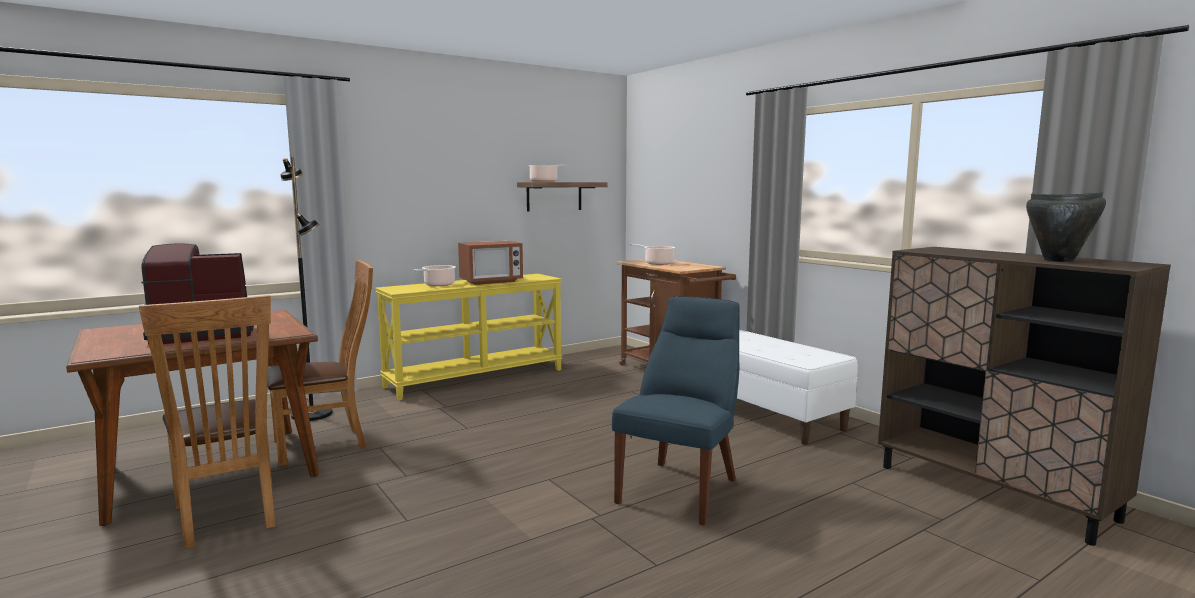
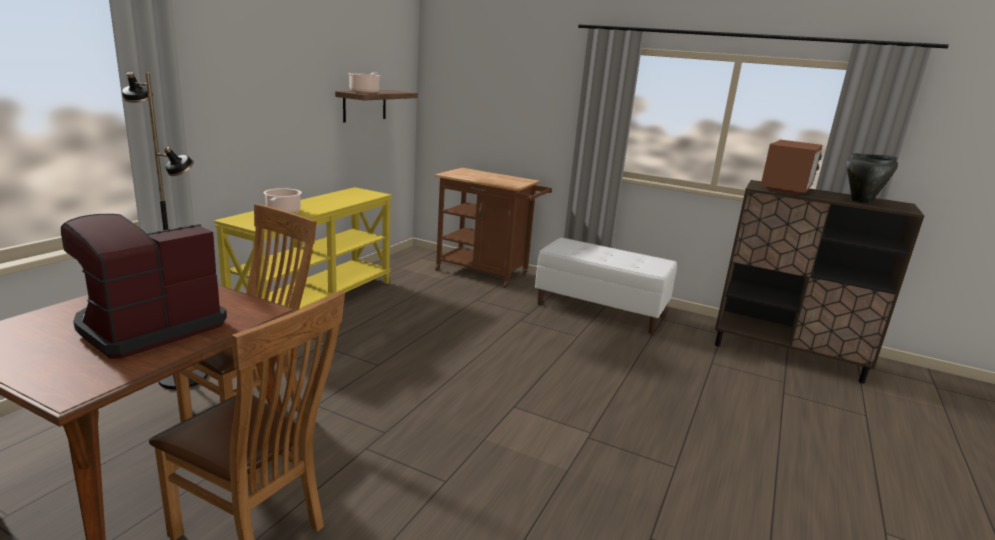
camera: 30 degrees left, 10 degrees up
microwave [458,241,523,285] -> microwave moved to [760,140,823,195]
blue chair [612,296,740,526] -> none
cooking pot [630,244,675,265] -> none

